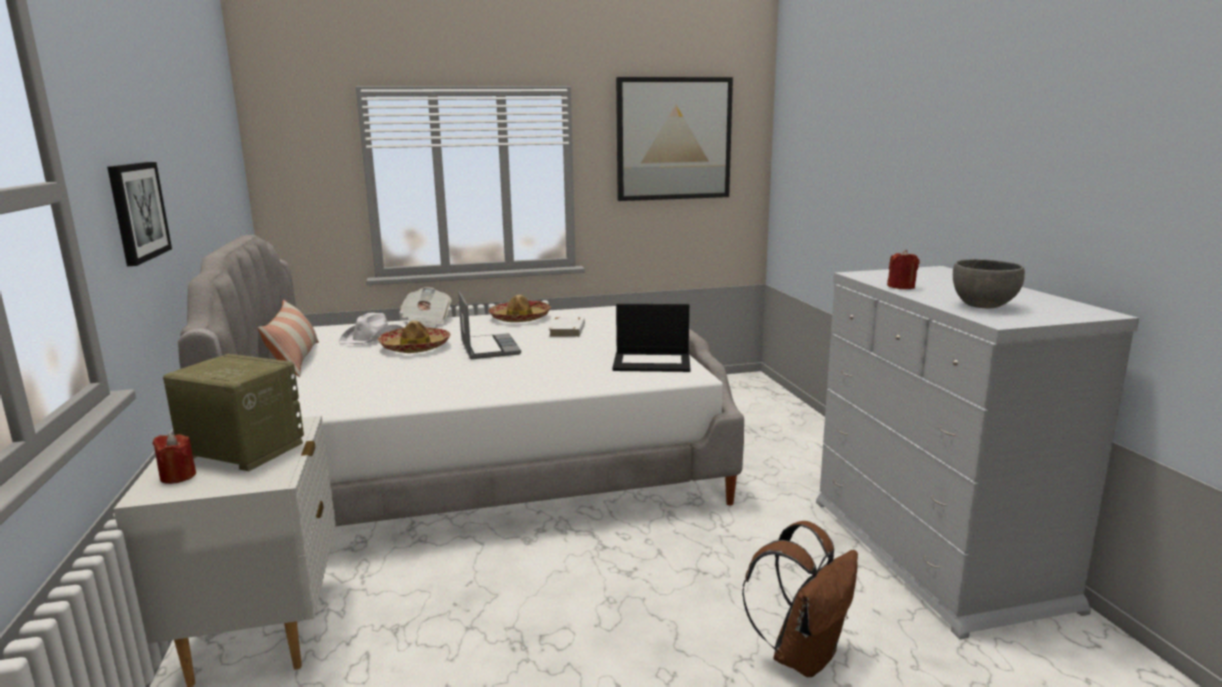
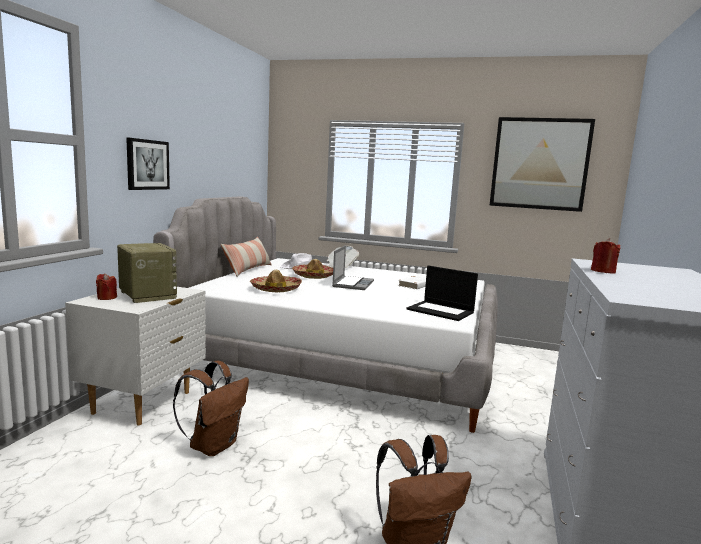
camera: 30 degrees right, 5 degrees down
hat [489,295,551,322] -> hat moved to [250,270,302,292]
grey bowl [953,259,1025,309] -> none
none -> brown backpack [173,361,249,456]

